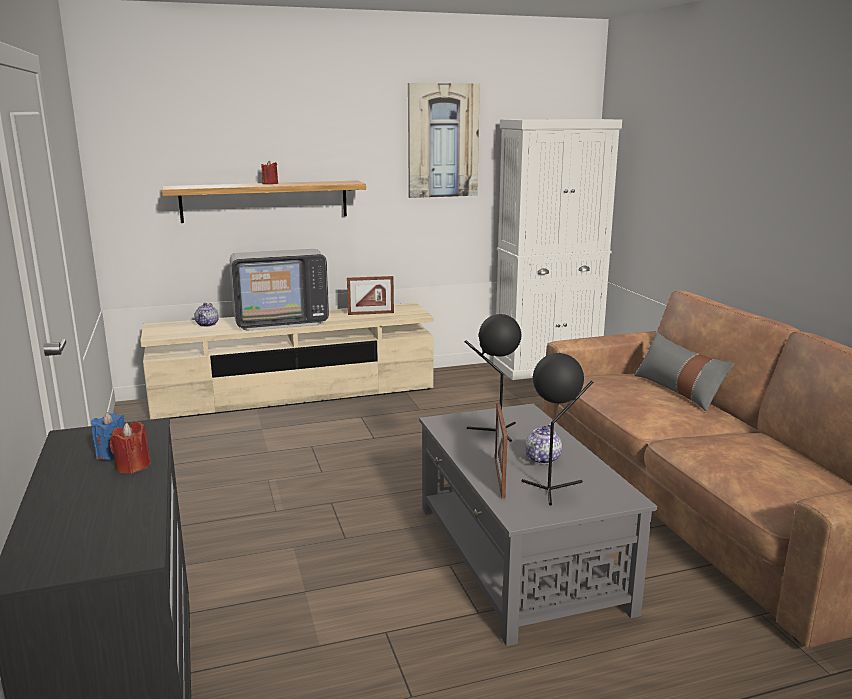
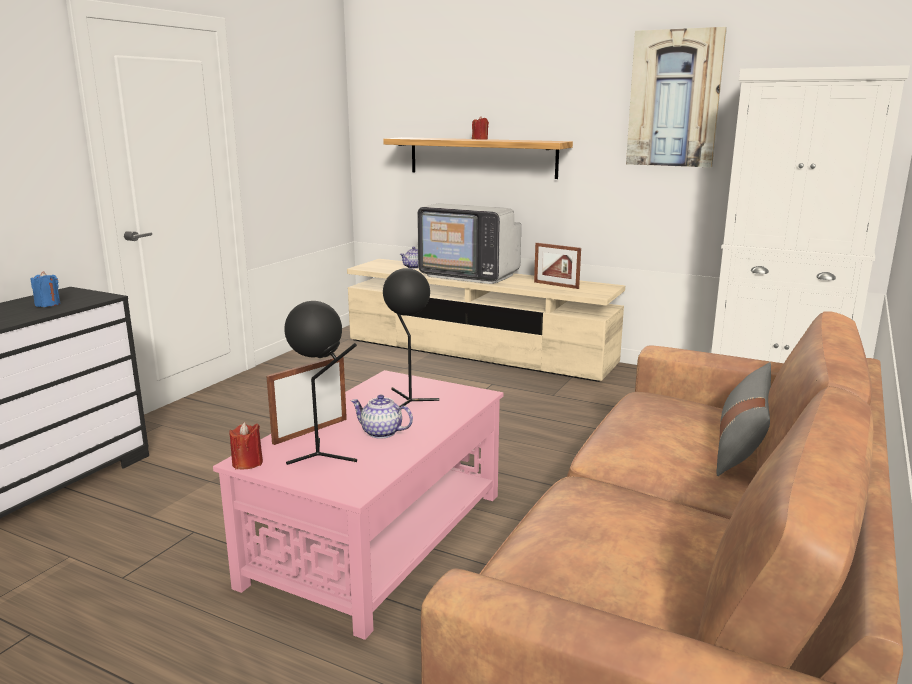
camera: 45 degrees right, 0 degrees up
red candle [110,422,151,474] -> red candle moved to [229,422,263,469]
grey coffee table [419,404,657,646] -> pink coffee table [213,370,503,640]
teapot [525,424,562,464] -> teapot turned 135 degrees counterclockwise [351,394,413,439]

